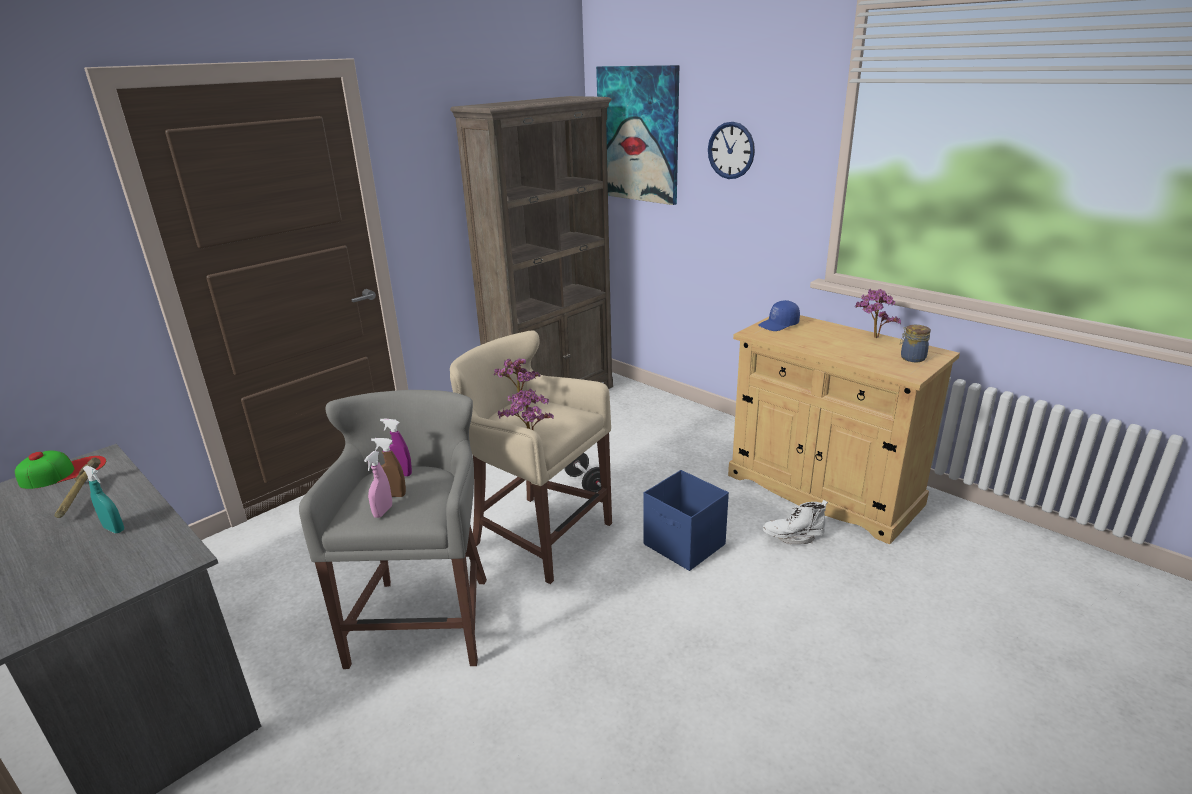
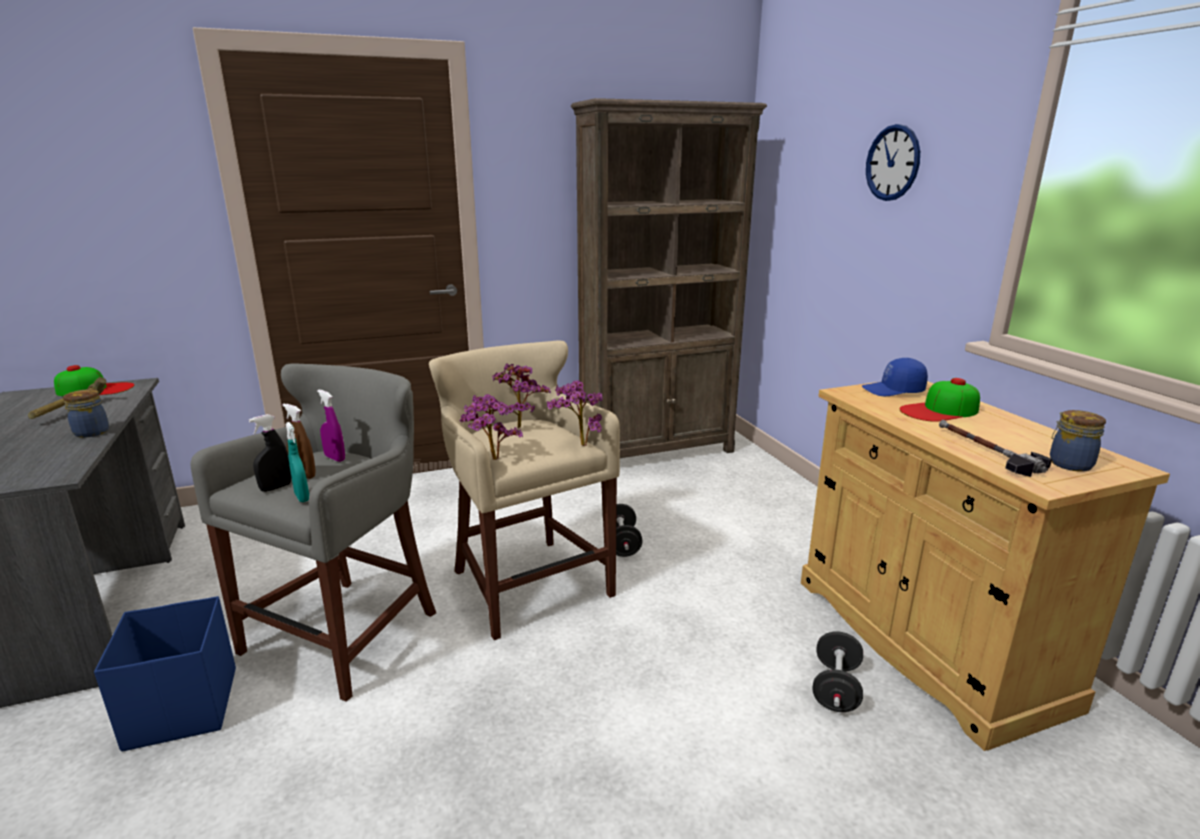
camera: 25 degrees right, 5 degrees down
turquoise spray bottle [83,465,124,533] -> turquoise spray bottle moved to [285,422,309,502]
pink spray bottle [364,451,392,518] -> black spray bottle [249,414,291,492]
picture [596,65,679,205] -> none
blue storage box [643,470,729,571] -> blue storage box moved to [94,596,236,751]
white boot [762,500,828,544] -> black dumbbell [813,631,863,712]
potted plant [855,289,901,338] -> potted plant moved to [547,380,602,446]
none -> jar [63,389,109,438]
none -> cap [900,378,980,422]
none -> hammer [939,420,1052,477]

